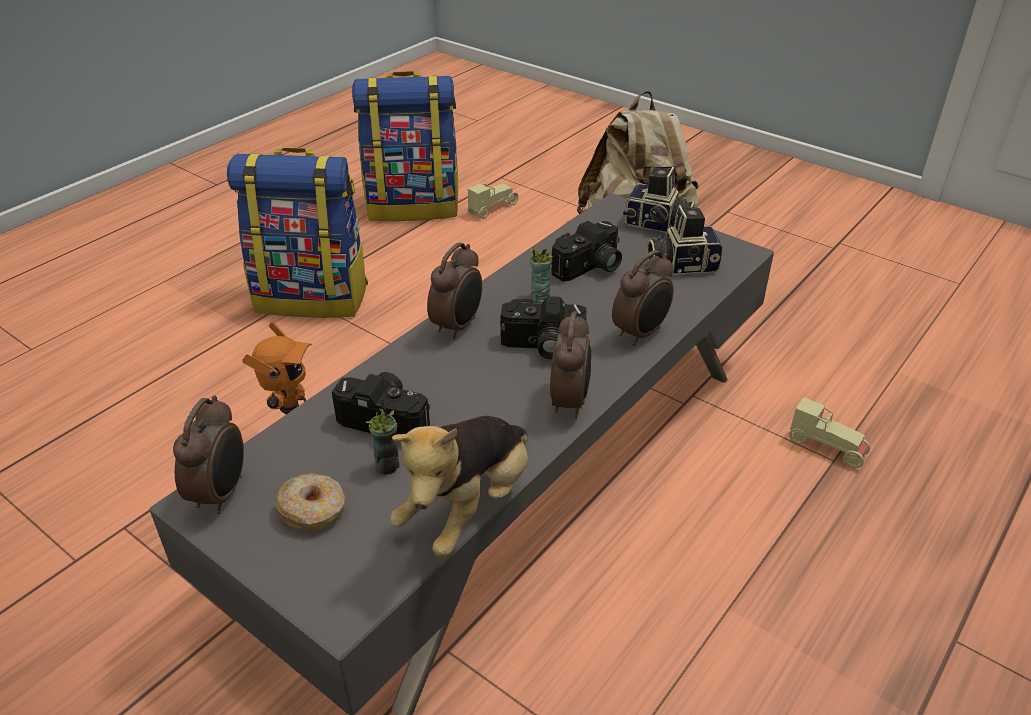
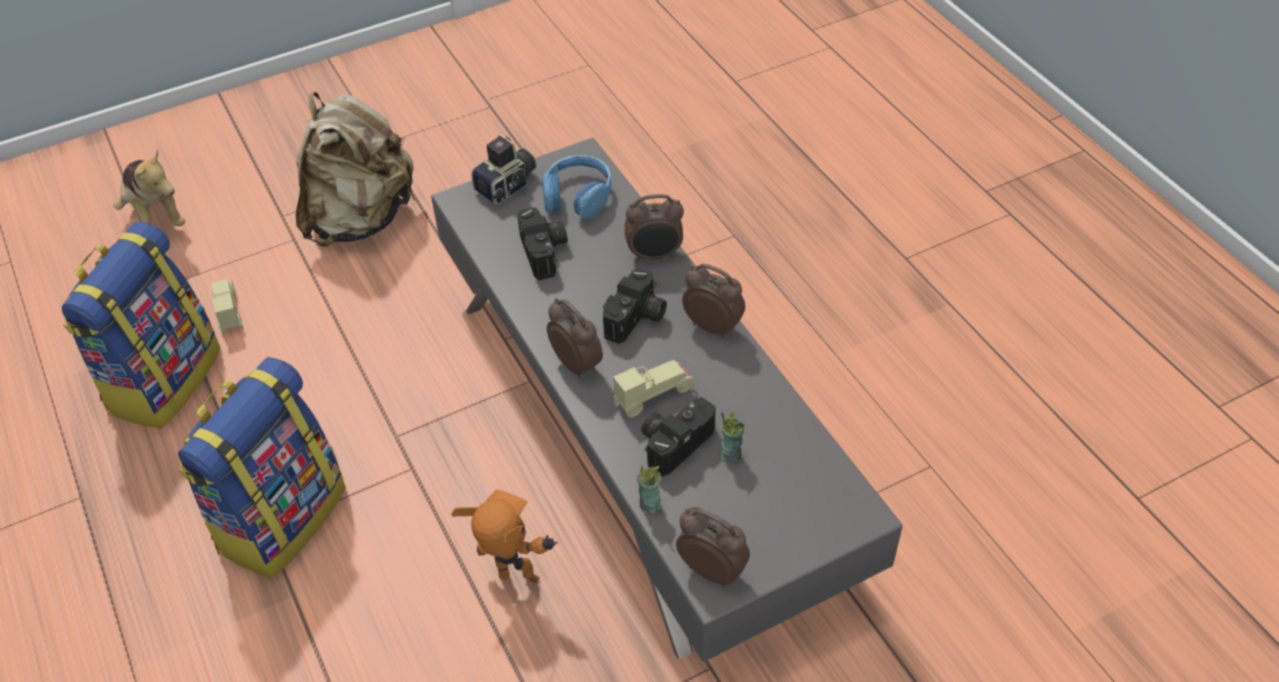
camera: 65 degrees left, 10 degrees up
donut [274,473,346,531] -> none
plush toy [390,416,528,557] -> plush toy moved to [113,149,185,226]
cup [530,247,553,303] -> cup moved to [637,465,661,514]
alarm clock [612,250,674,346] -> alarm clock turned 105 degrees clockwise [625,194,684,262]
camera [646,205,724,275] -> blue headphones [542,155,611,220]
beige toy car [789,397,870,468] -> beige toy car moved to [613,360,694,418]

